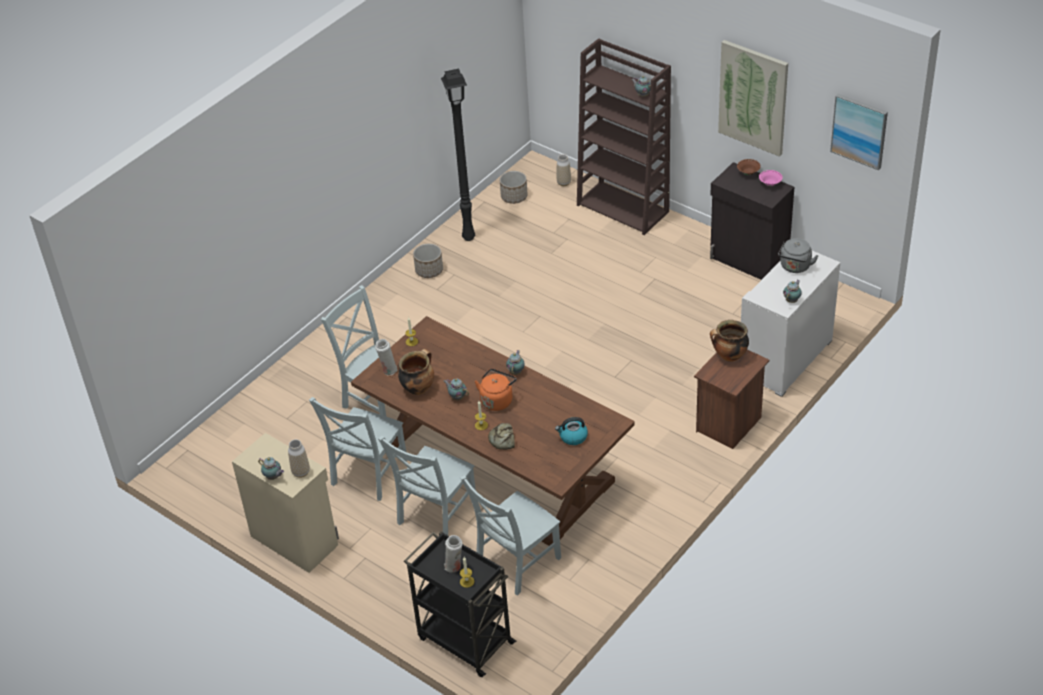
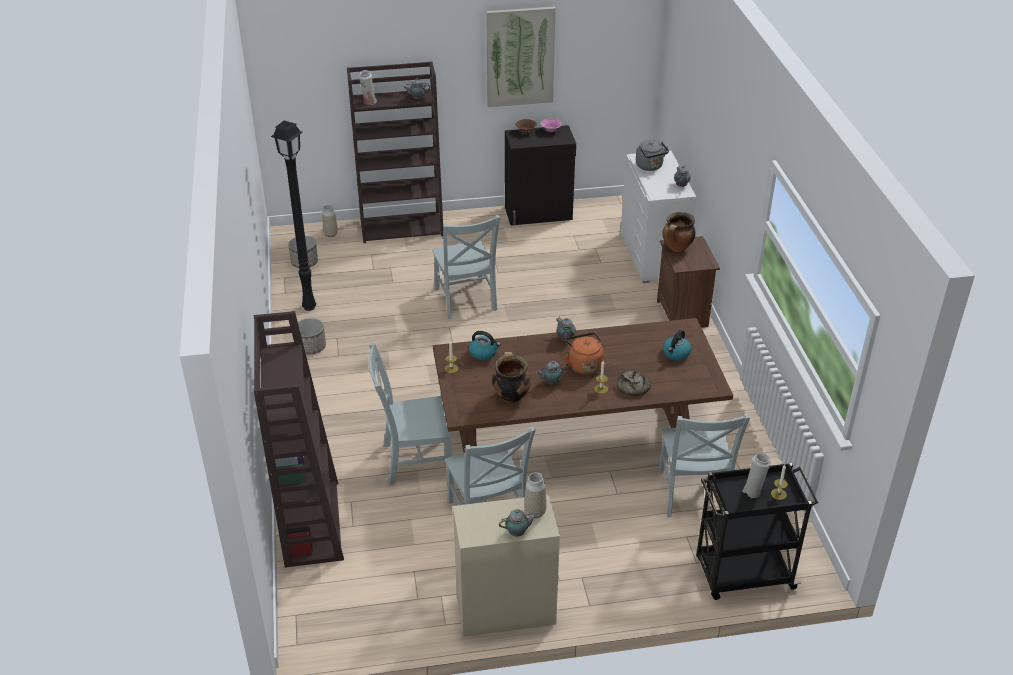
camera: 50 degrees left, 5 degrees down
white vase [375,339,398,375] -> white vase moved to [359,70,377,105]
grey chair [378,436,476,535] -> grey chair moved to [432,215,500,319]
picture [830,94,888,170] -> none
none -> brown bookcase [254,311,344,568]
none -> kettle [469,331,501,360]

